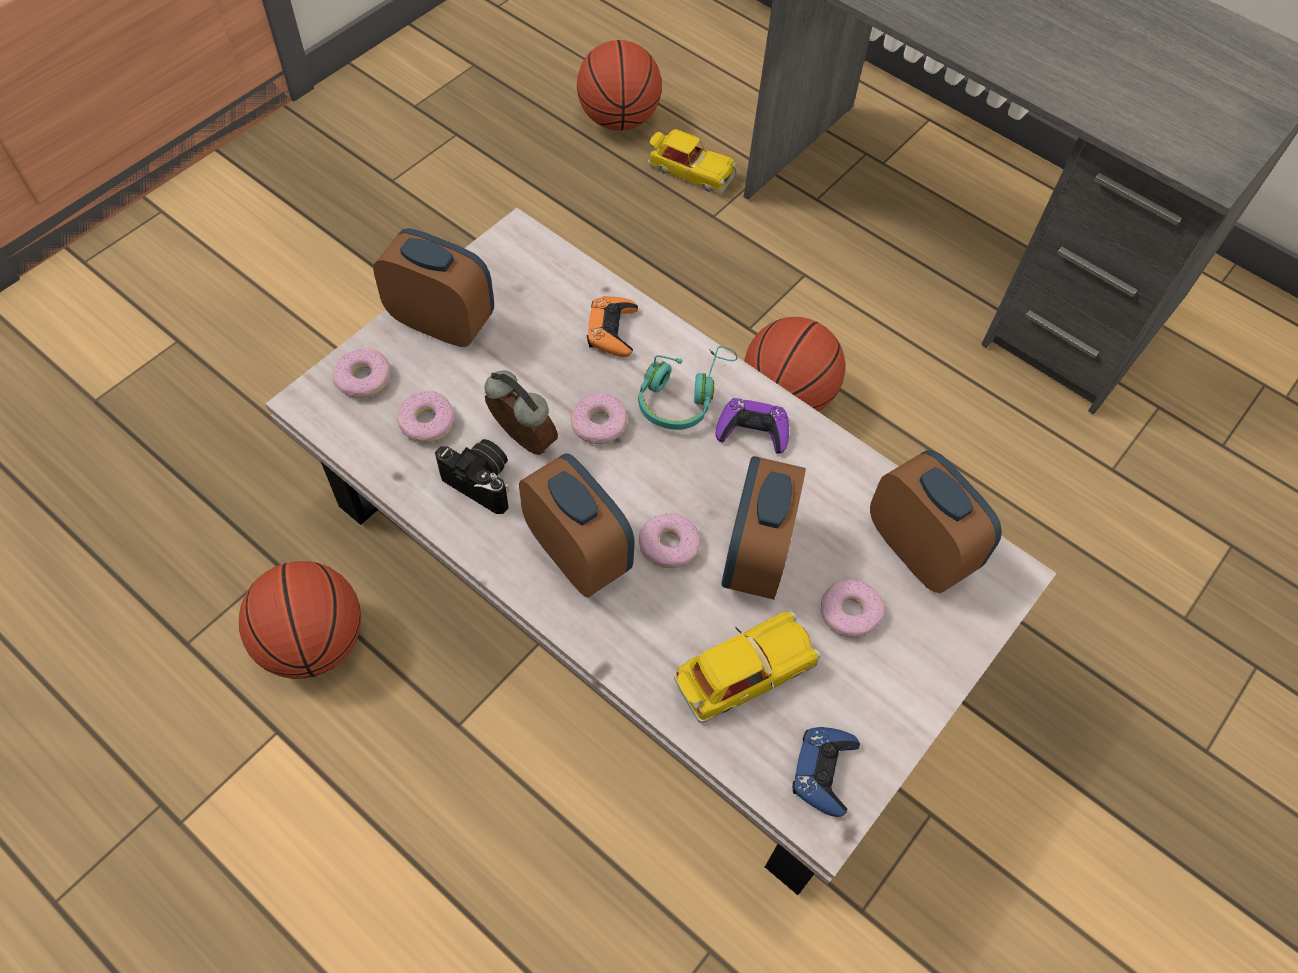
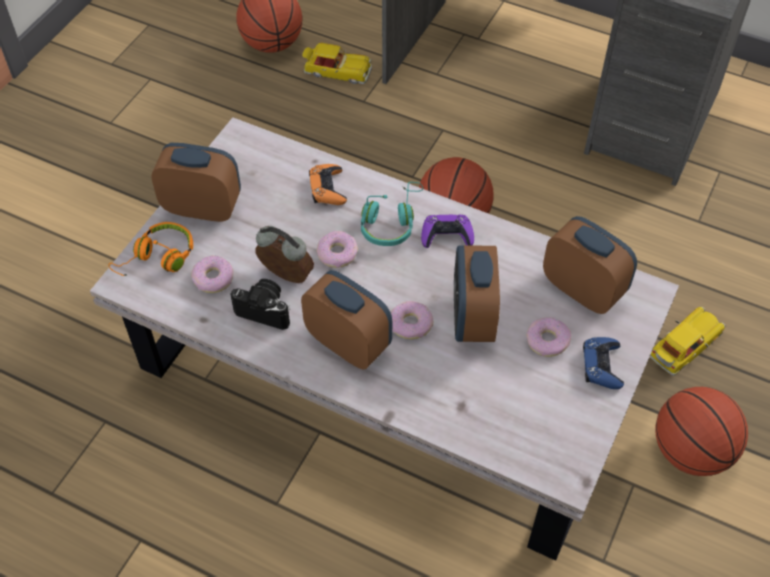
camera: 10 degrees left, 5 degrees down
basketball [239,561,361,679] -> basketball moved to [656,387,748,476]
donut [333,349,391,398] -> orange headphones [108,222,193,276]
toy car [674,611,821,723] -> toy car moved to [650,307,726,376]
blue game controller [792,727,860,817] -> blue game controller moved to [583,337,624,389]

